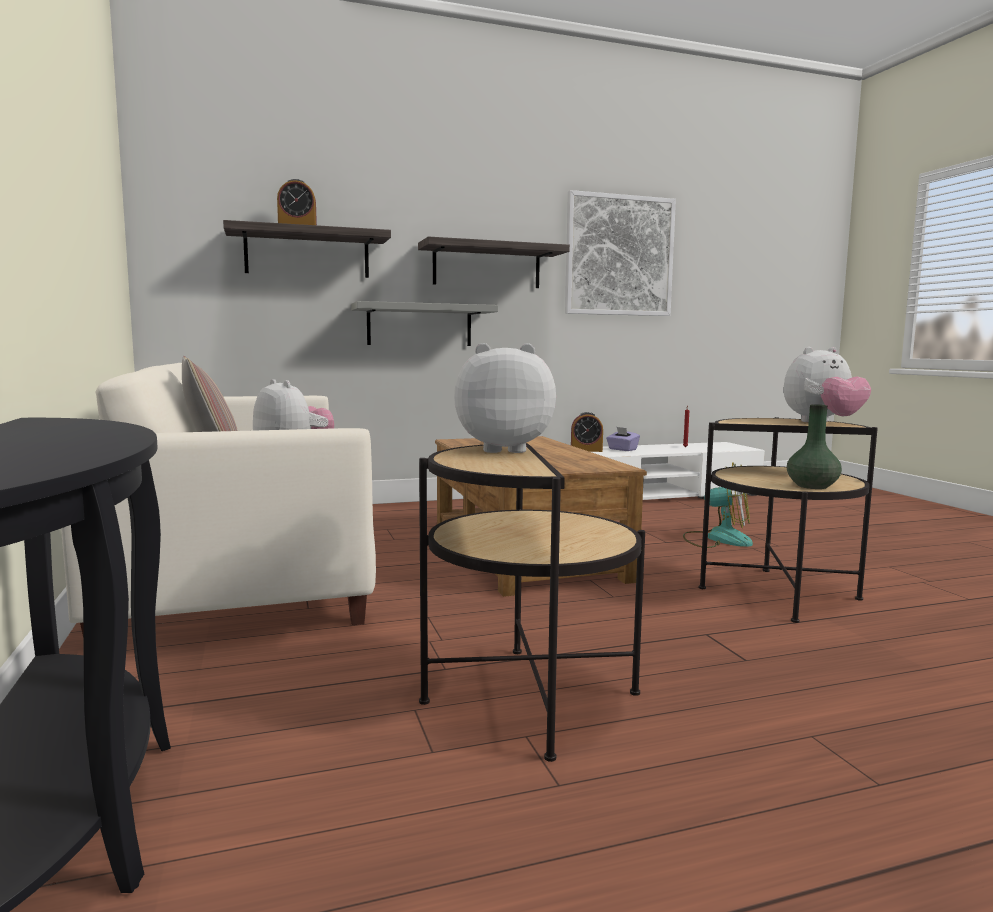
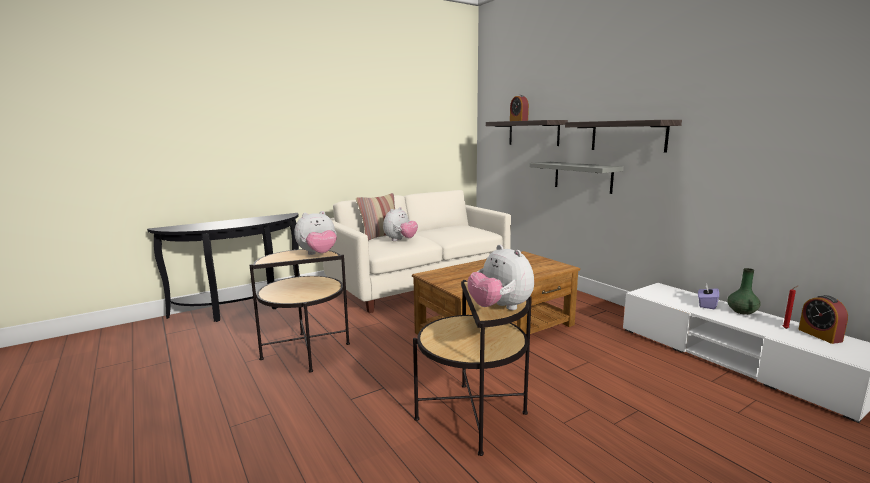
camera: 75 degrees right, 5 degrees up
plush toy [454,343,556,453] -> plush toy turned 75 degrees clockwise [294,211,337,255]
picture [565,190,676,316] -> none
alarm clock [571,412,603,452] -> alarm clock moved to [798,295,848,344]
fan [683,462,753,548] -> none
green vase [787,404,842,489] -> green vase moved to [727,268,761,315]

